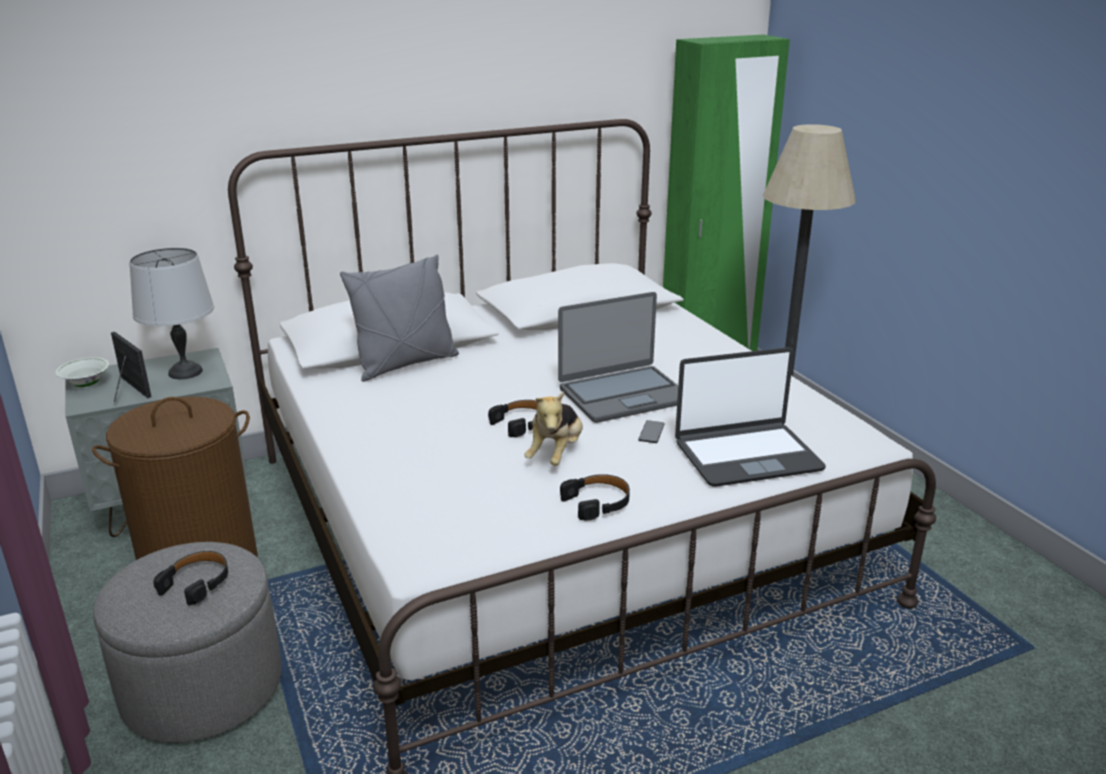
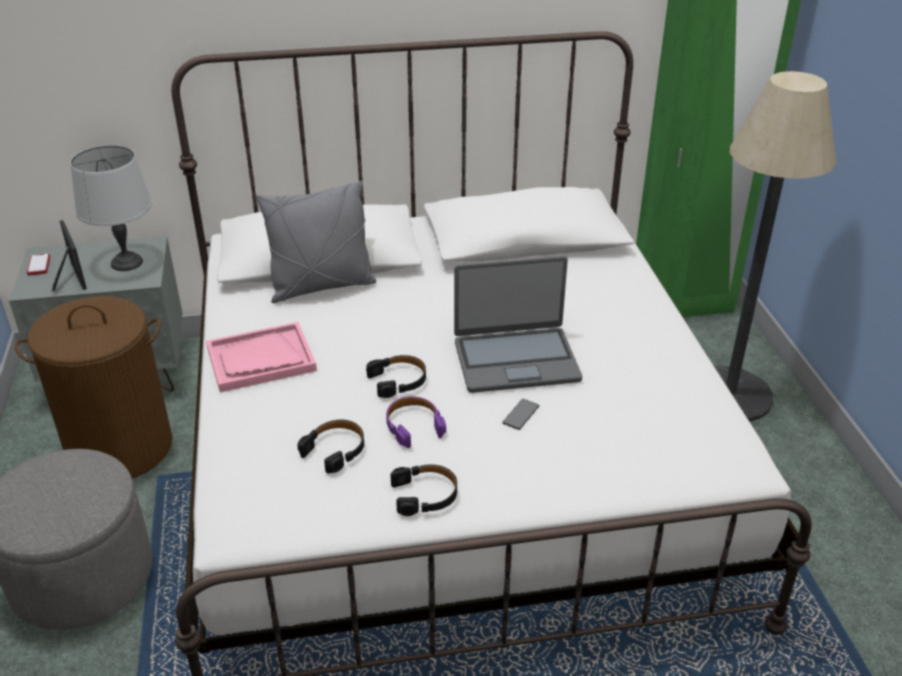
camera: 15 degrees right, 10 degrees up
white bowl [55,357,109,387] -> phone [27,254,50,275]
black headphones [153,551,228,606] -> black headphones moved to [297,420,364,474]
plush toy [524,392,583,466] -> purple headphones [386,396,446,448]
laptop [675,347,826,487] -> none
none -> pink tray [206,322,317,392]

